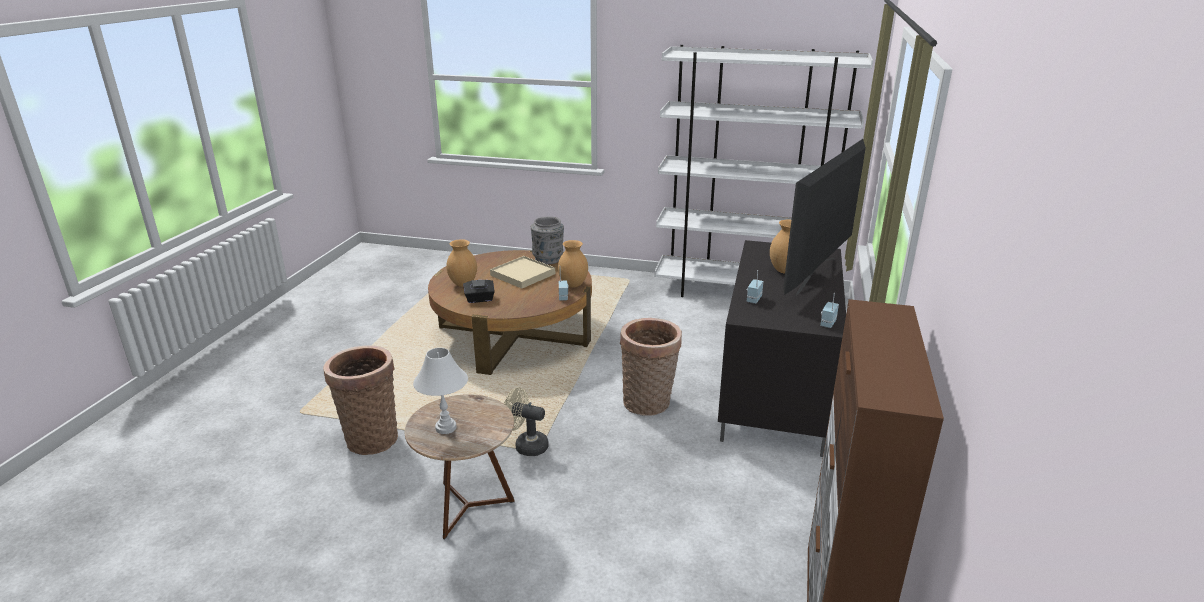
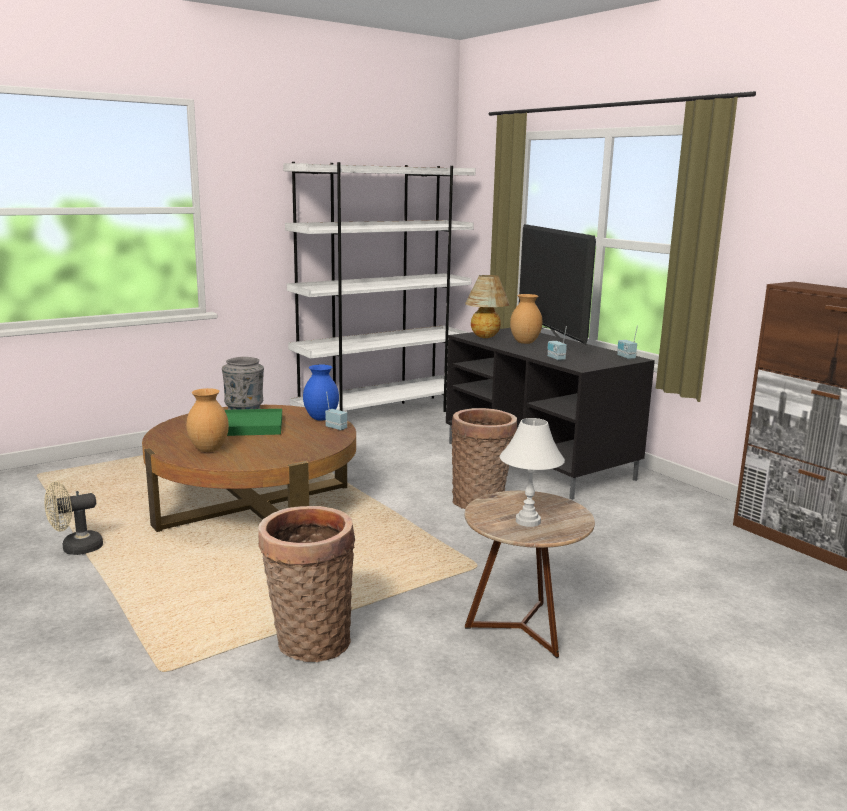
camera: 50 degrees left, 10 degrees down
black tissue box [463,280,495,303] -> none
beige tray [490,256,555,289] -> green tray [224,409,282,436]
beige fan [504,387,549,456] -> beige fan moved to [44,481,103,555]
brown vase [558,240,588,288] -> blue vase [303,365,339,420]
none -> table lamp [465,275,510,338]

